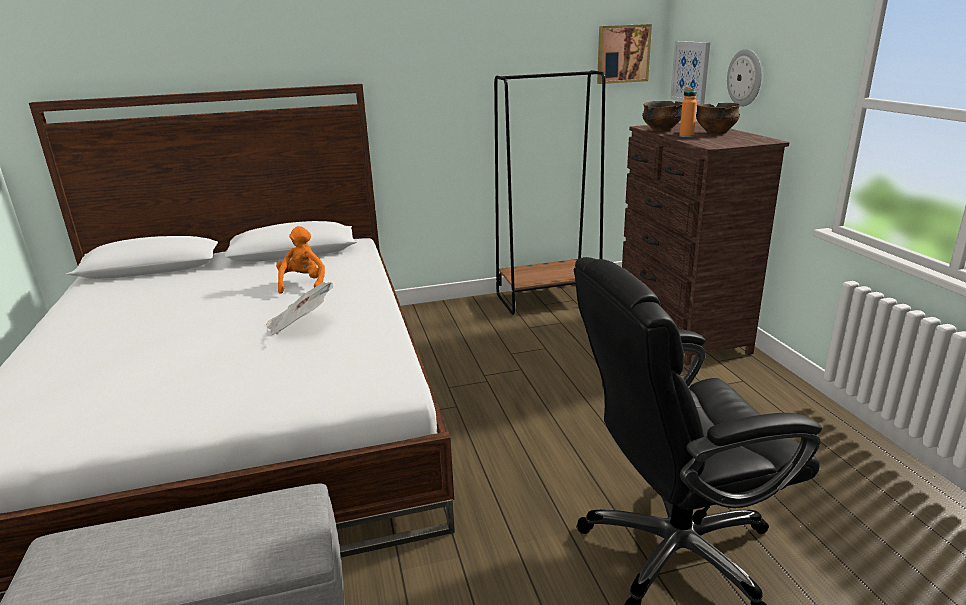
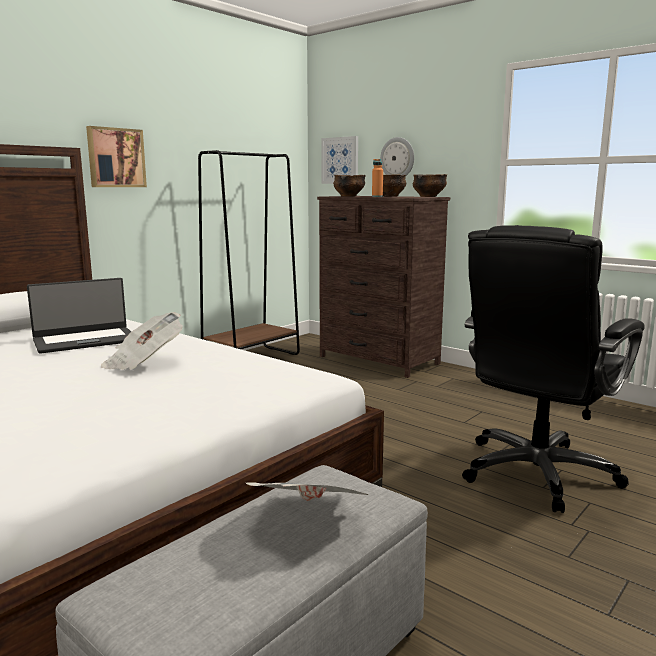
camera: 35 degrees left, 10 degrees down
orange plush toy [276,226,325,294] -> laptop [27,278,131,354]
picture [597,24,652,84] -> picture moved to [86,126,147,187]
none -> newspaper [246,482,368,501]
none -> bowl [413,174,447,197]

